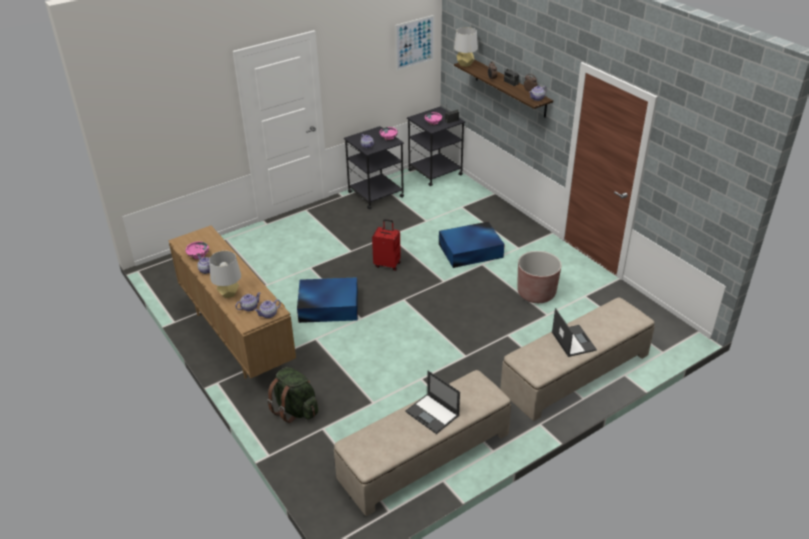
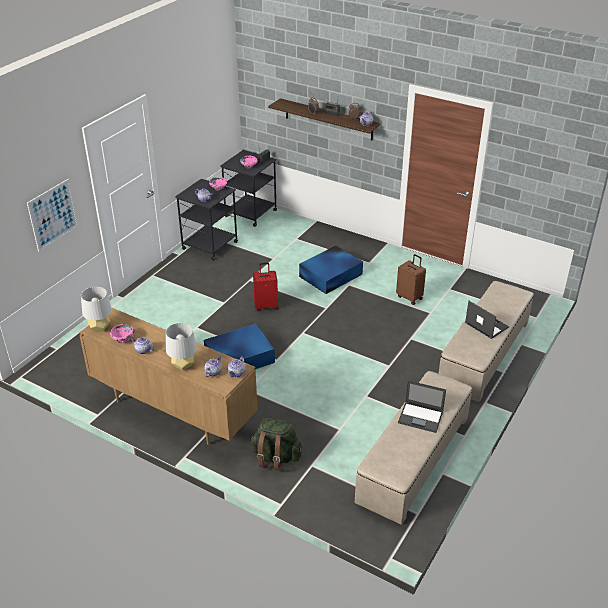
camera: 25 degrees left, 0 degrees up
picture [395,15,434,71] -> picture moved to [27,179,78,251]
grey table lamp [454,27,478,67] -> grey table lamp moved to [81,287,112,331]
brown planter [517,251,561,303] -> brown suitcase [396,254,426,305]

